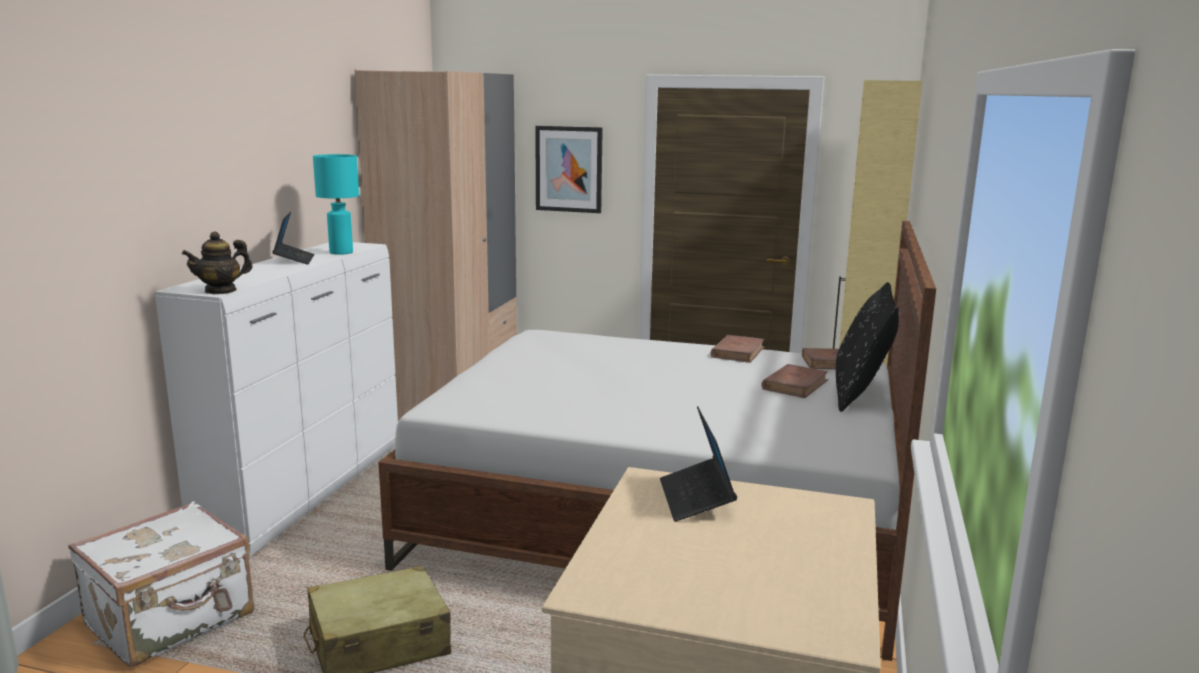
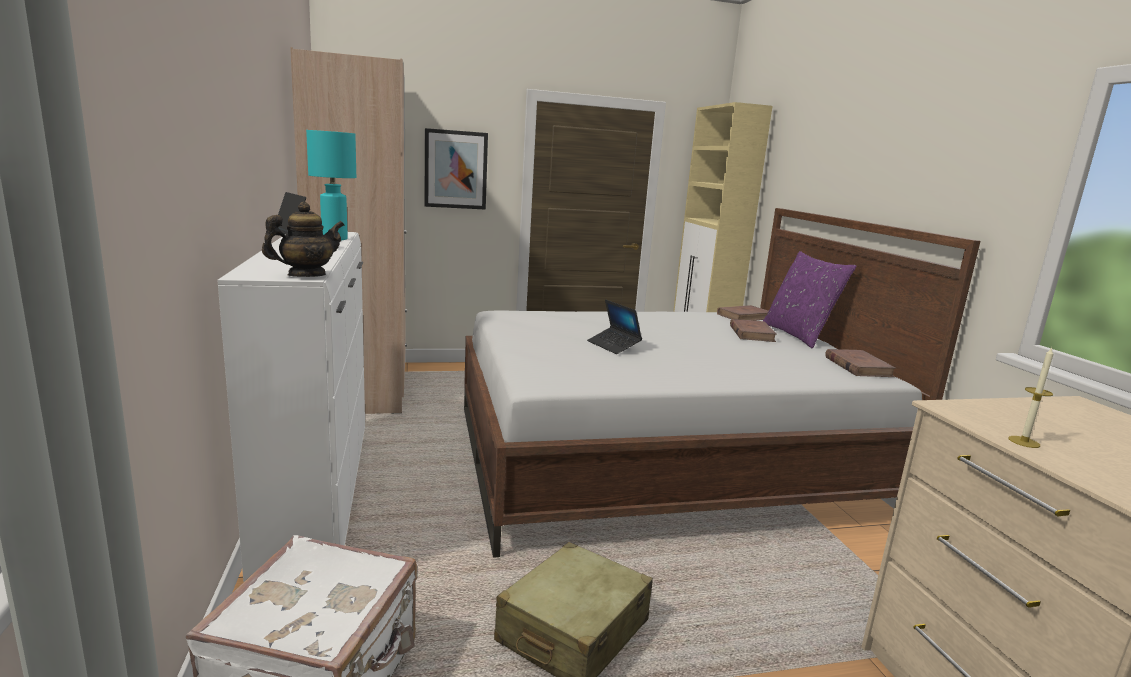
camera: 30 degrees left, 0 degrees up
teapot [182,232,253,294] -> teapot turned 150 degrees counterclockwise [262,202,345,277]
laptop [660,406,737,522] -> laptop moved to [587,300,642,354]
brown book [711,335,765,363] -> brown book moved to [825,349,896,377]
black pillow [836,282,899,412] -> purple pillow [763,251,857,349]
none -> candle [1008,347,1053,448]

